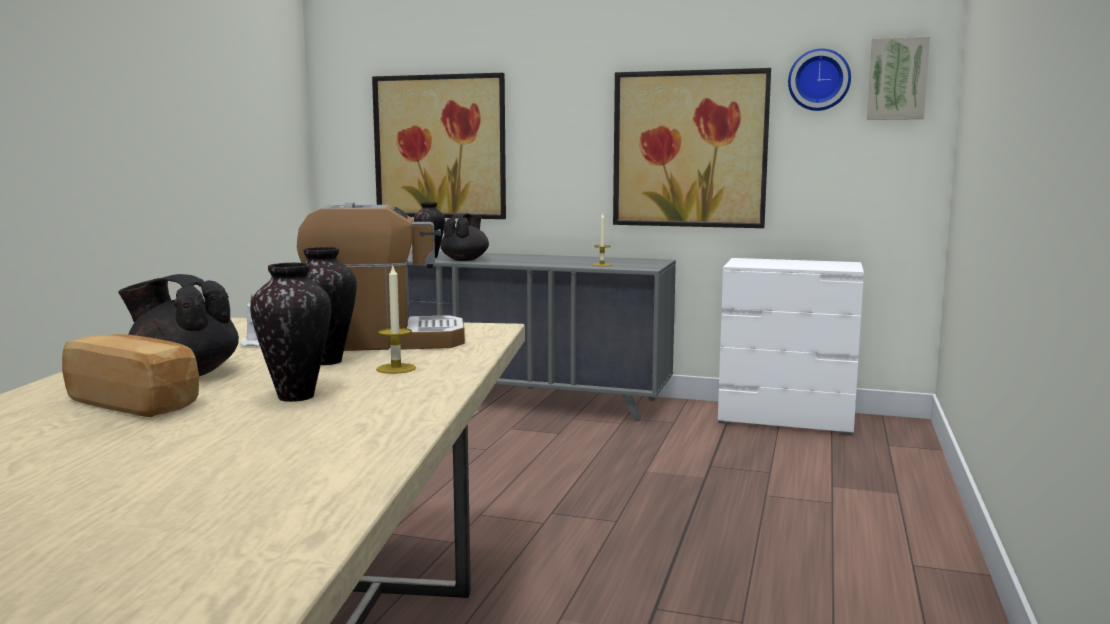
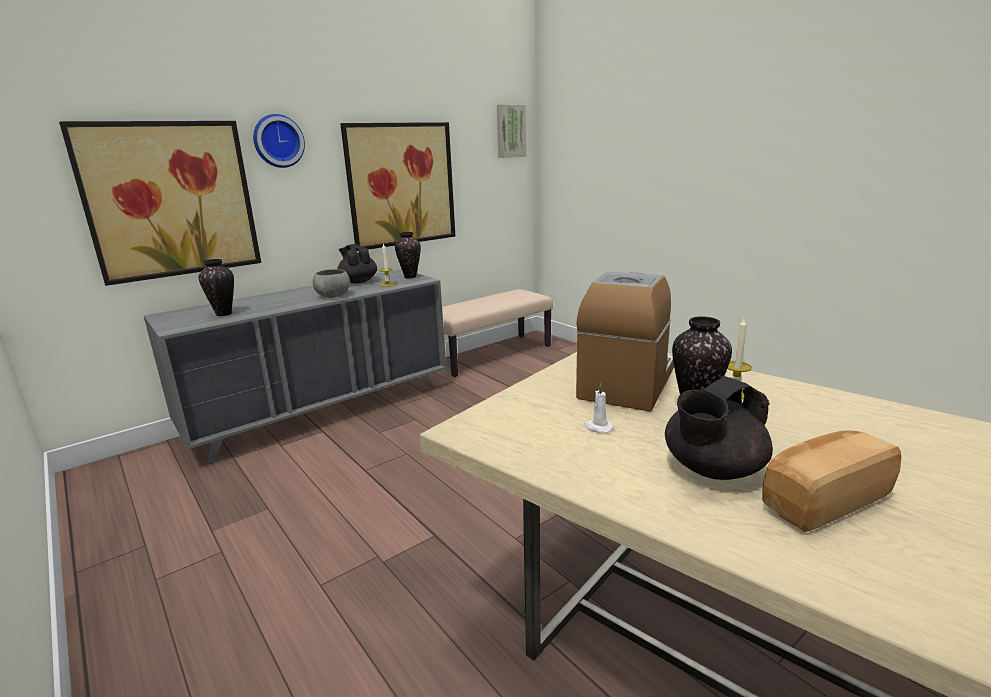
camera: 55 degrees left, 10 degrees up
vase [250,263,331,402] -> vase moved to [395,232,421,278]
black teapot [440,213,489,261] -> black teapot moved to [337,244,377,283]
white dresser [718,258,864,435] -> beige bench [442,289,553,377]
wall clock [788,48,851,111] -> wall clock moved to [253,114,305,168]
none -> grey bowl [313,269,350,298]

